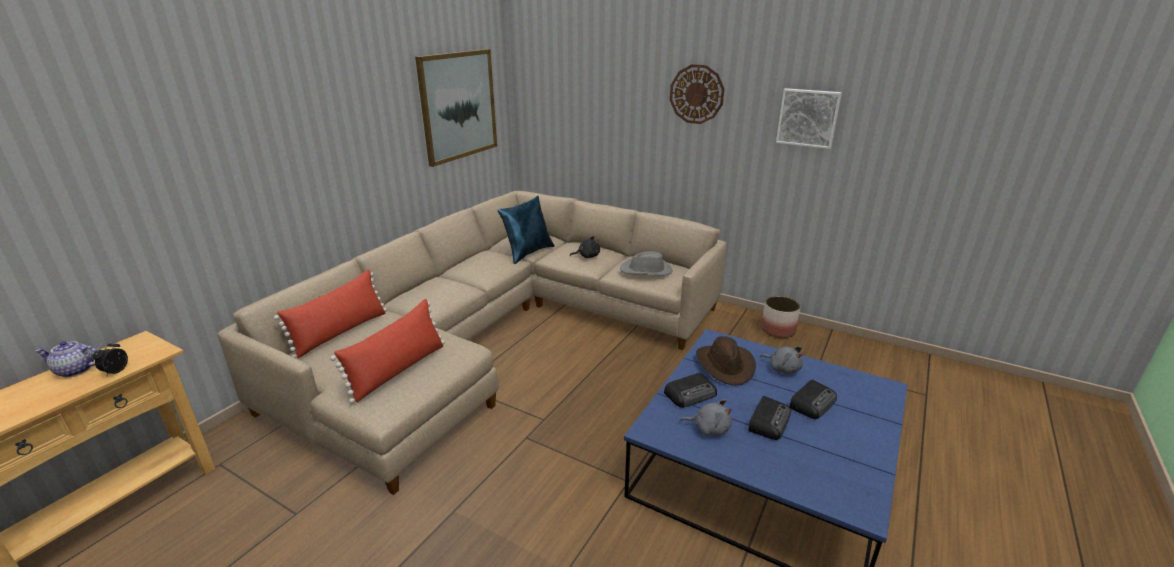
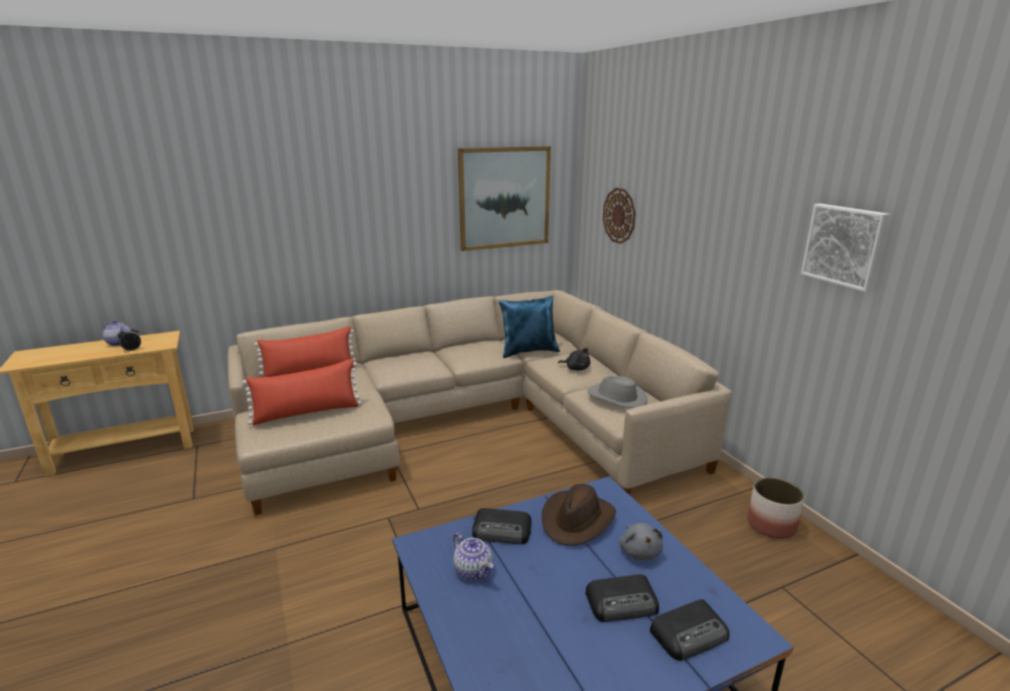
camera: 35 degrees right, 5 degrees down
wall clock [670,64,724,124] -> wall clock moved to [603,188,636,244]
grey plush toy [680,399,732,435] -> teapot [453,533,493,580]
radio [748,396,791,440] -> radio moved to [650,599,729,661]

